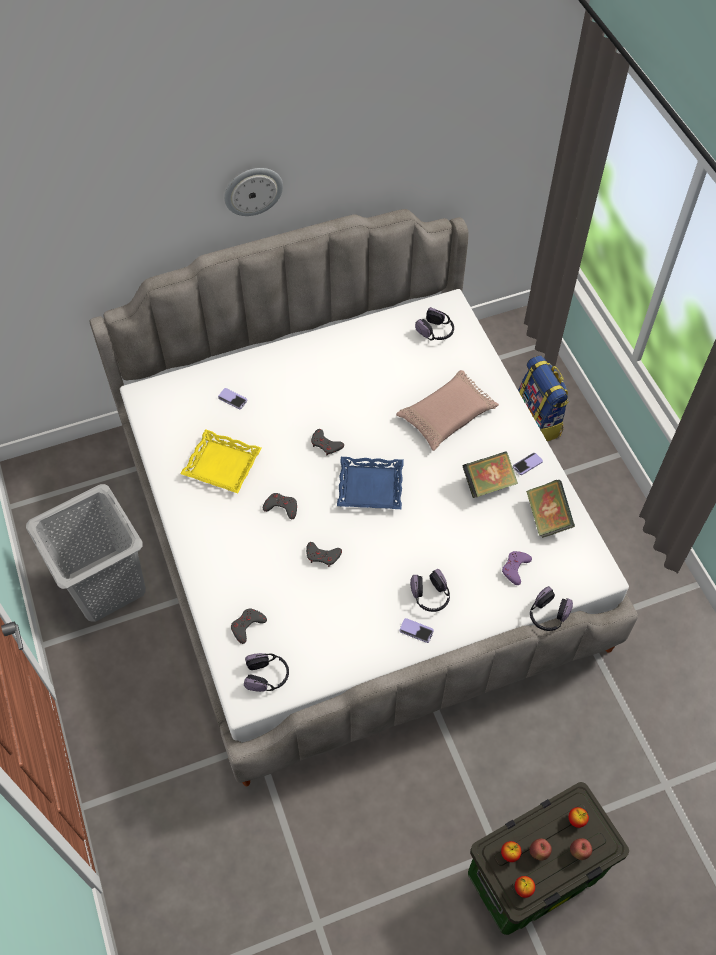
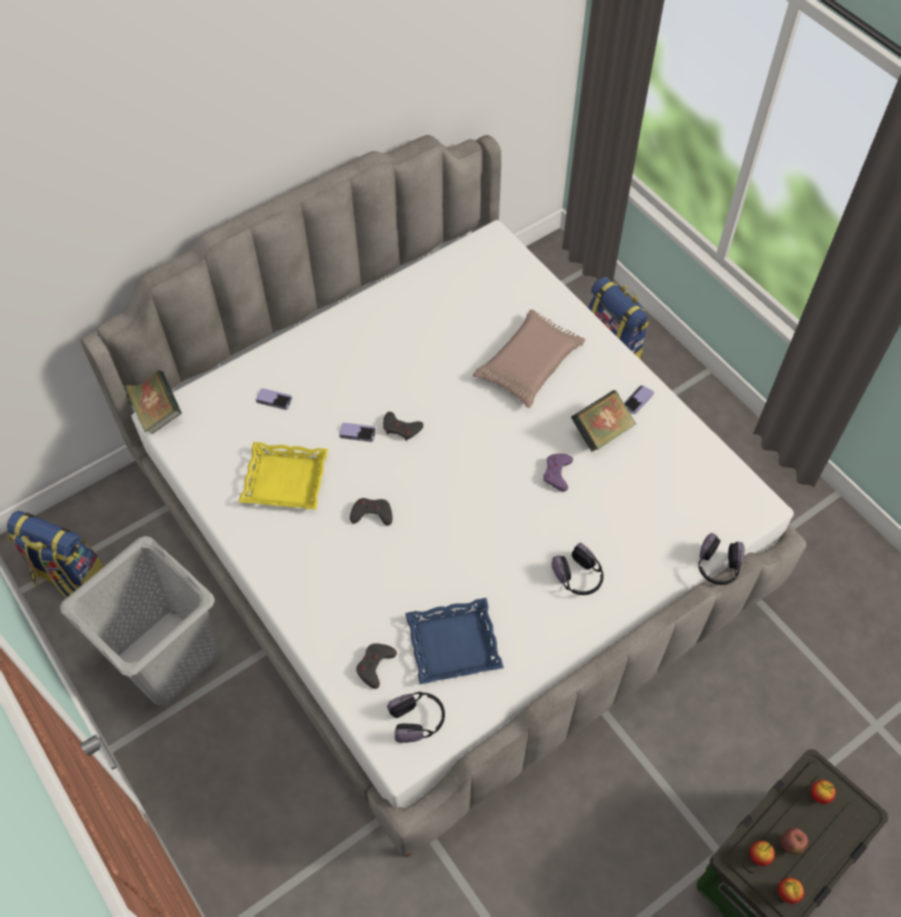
camera: 15 degrees left, 0 degrees up
wall clock [224,168,283,216] -> none
grey game controller [306,542,342,567] -> none
blue tray [337,457,404,509] -> blue tray moved to [405,598,504,684]
phone [400,618,434,643] -> phone moved to [339,423,376,442]
headphones [415,307,454,340] -> none
purple game controller [502,551,532,585] -> purple game controller moved to [544,454,573,491]
book [526,480,575,538] -> book moved to [124,370,182,434]
apple [570,838,592,860] -> none
none -> backpack [7,511,104,598]

